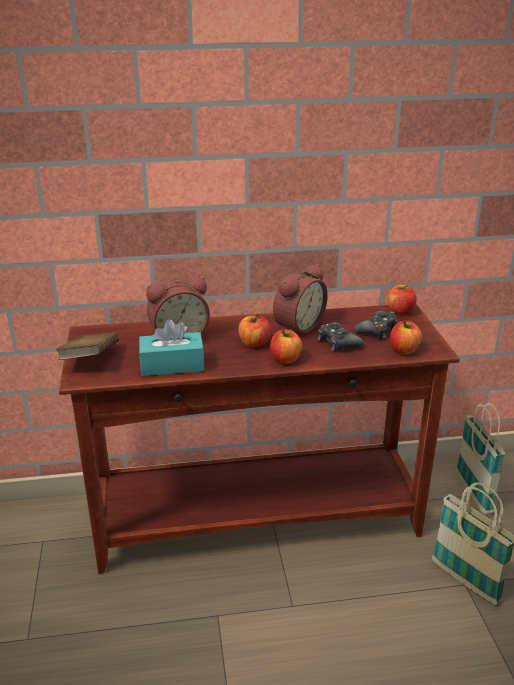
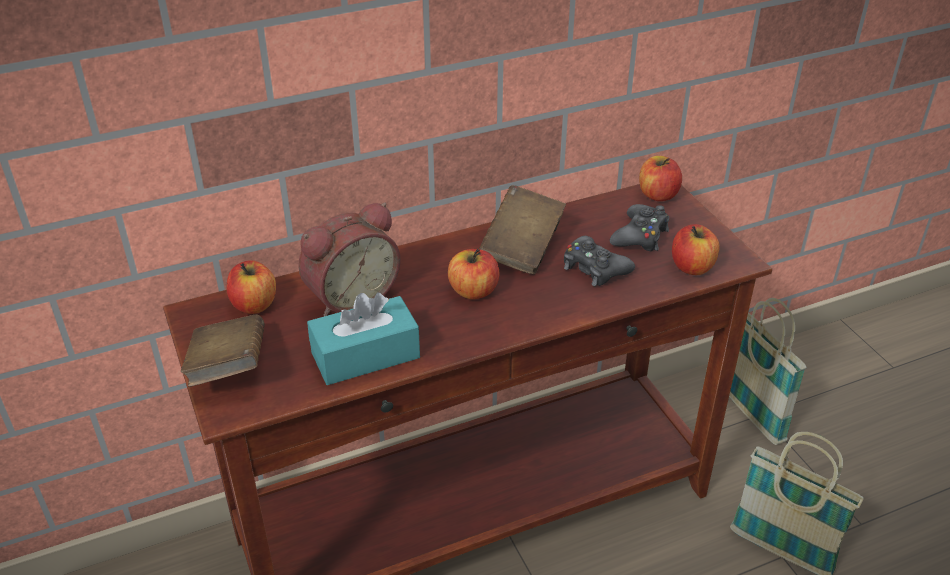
camera: 15 degrees left, 10 degrees up
apple [270,329,302,364] -> apple moved to [226,260,276,314]
alarm clock [273,264,328,334] -> brown book [479,185,566,274]

